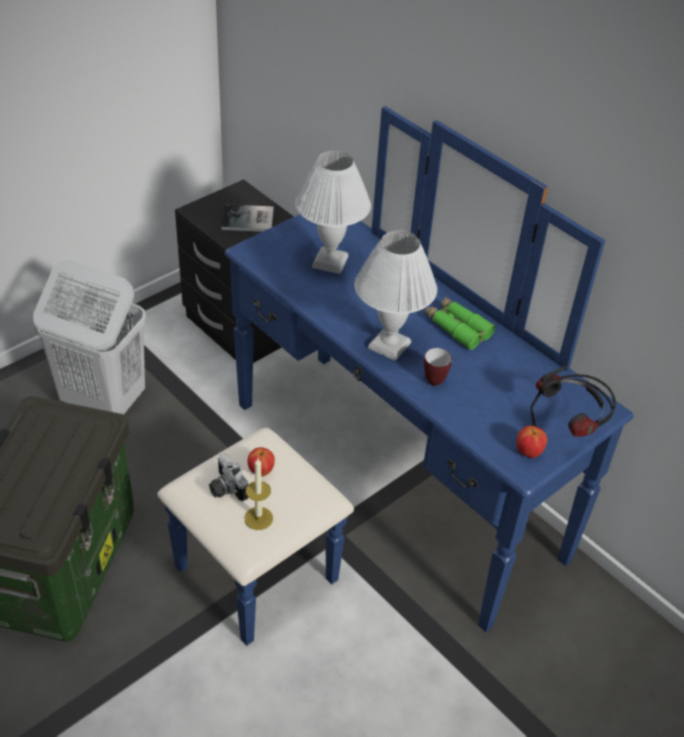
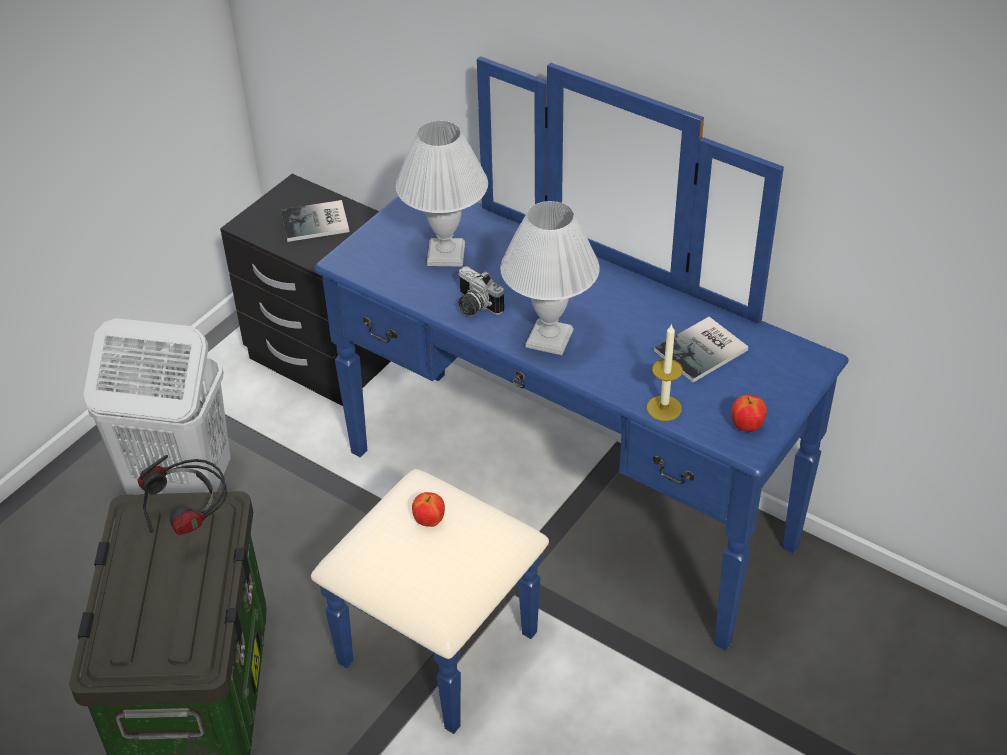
camera: 10 degrees left, 0 degrees up
camera [209,453,249,501] -> camera moved to [458,266,504,316]
candle [245,458,273,530] -> candle moved to [647,323,683,421]
green binoculars [424,297,495,350] -> none
mug [424,348,452,386] -> none
headphones [530,366,616,437] -> headphones moved to [138,455,227,535]
none -> book [654,317,748,382]

